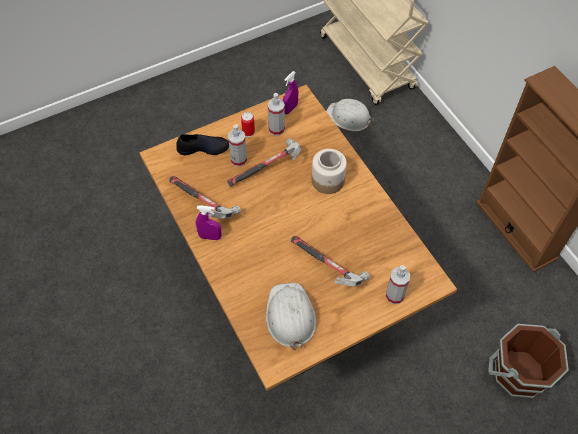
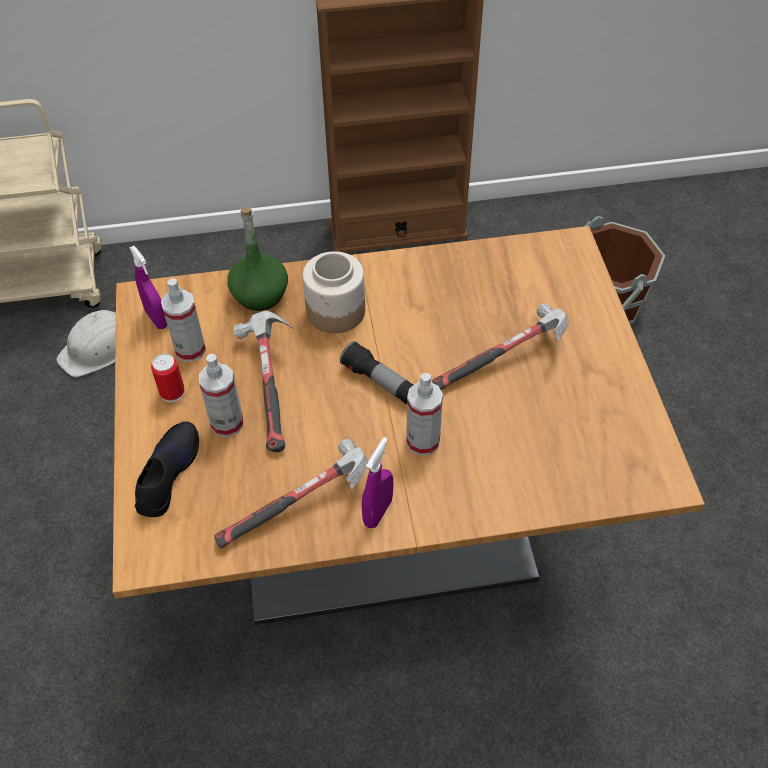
camera: 70 degrees left, 5 degrees down
white hard hat [266,283,316,350] -> none
spray bottle [386,265,410,304] -> spray bottle moved to [406,373,443,456]
none -> green bottle [227,207,288,311]
none -> flashlight [340,341,414,404]

